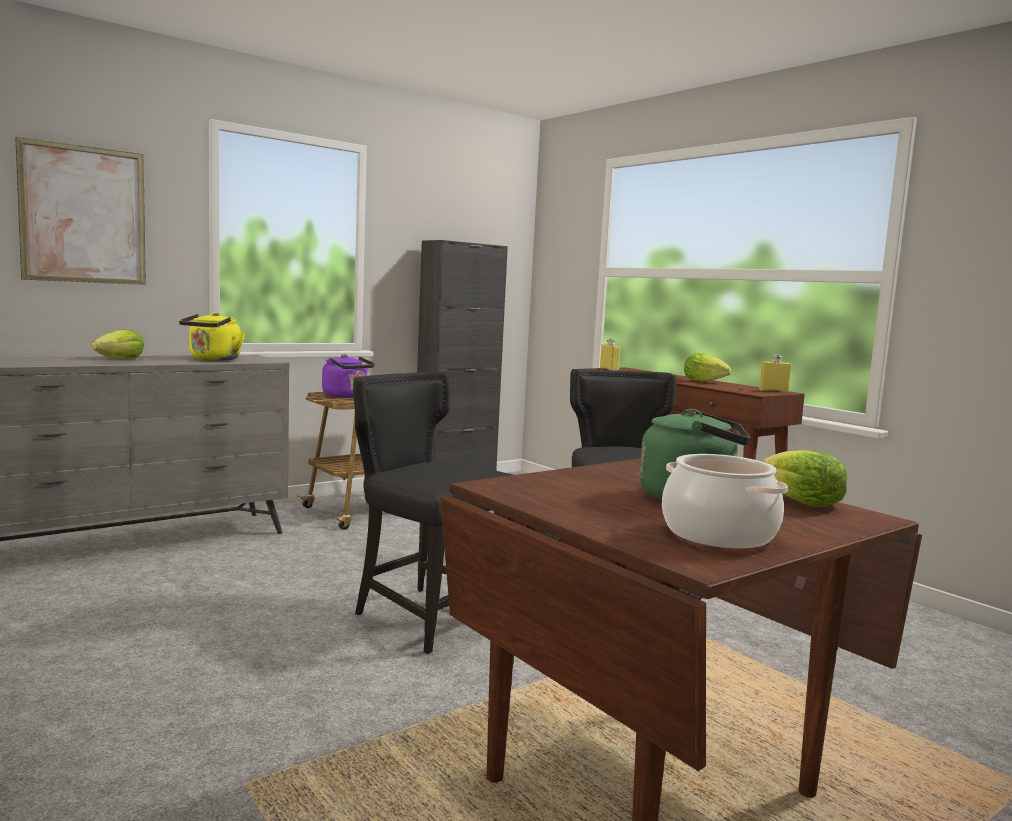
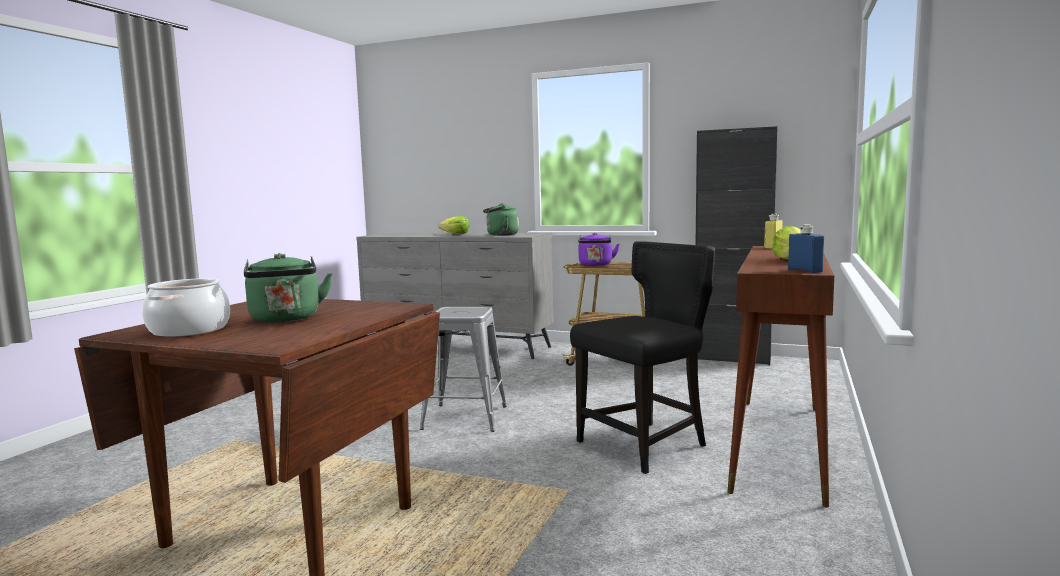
camera: 60 degrees right, 0 degrees up
picture [15,137,146,285] -> none
yellow kettle [179,312,245,361] -> green kettle [483,203,519,236]
black chair [353,372,513,654] -> grey stool [420,307,507,432]
yellow bottle [759,354,791,392] -> blue bottle [788,225,824,273]
lettuce [762,450,847,507] -> none

